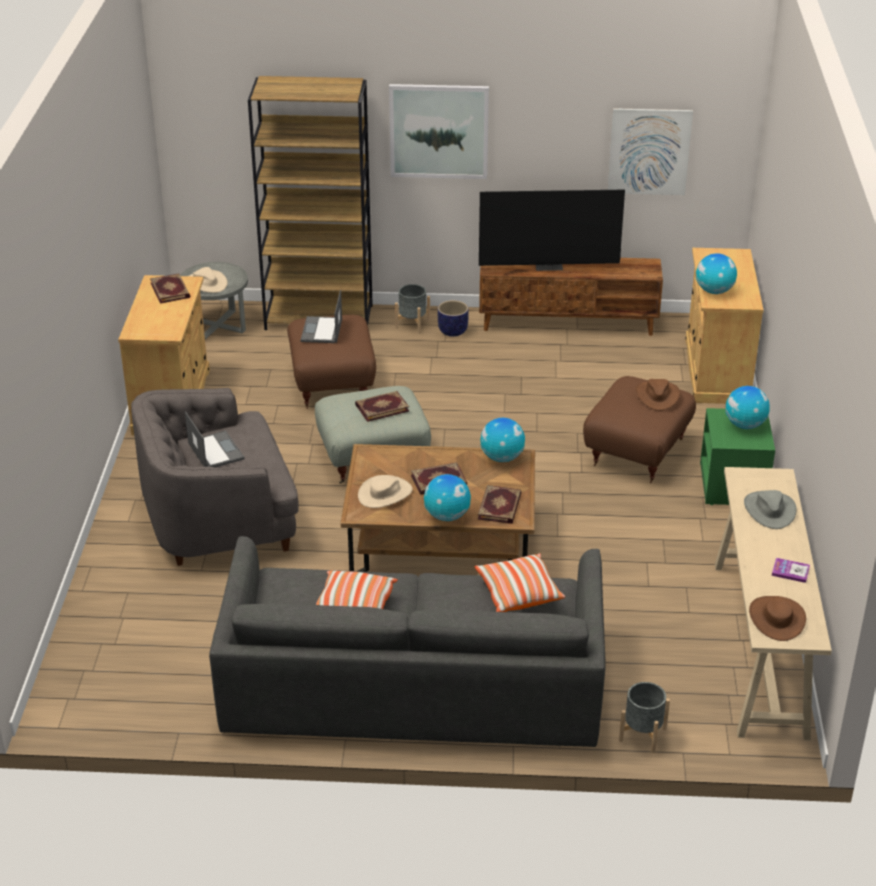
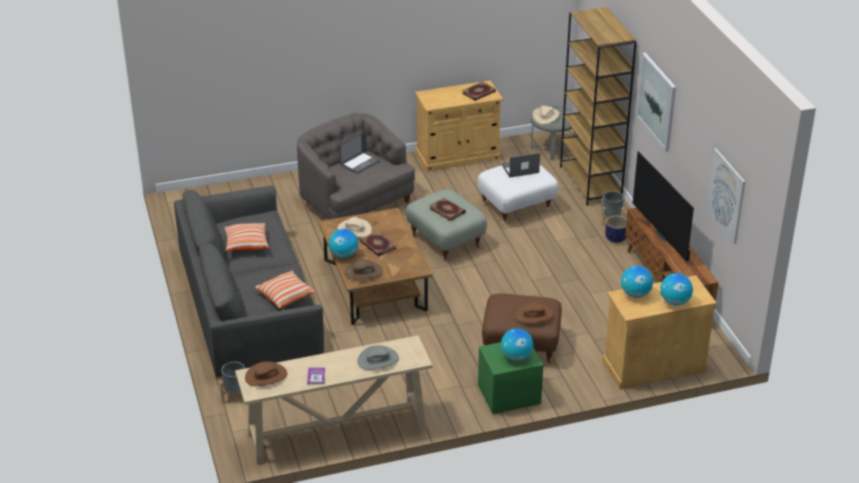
camera: 70 degrees right, 0 degrees up
brown ottoman [287,315,376,409] -> white ottoman [478,165,559,224]
book [478,485,521,524] -> brown hat [345,260,383,279]
globe [480,418,525,462] -> globe moved to [660,273,693,306]

